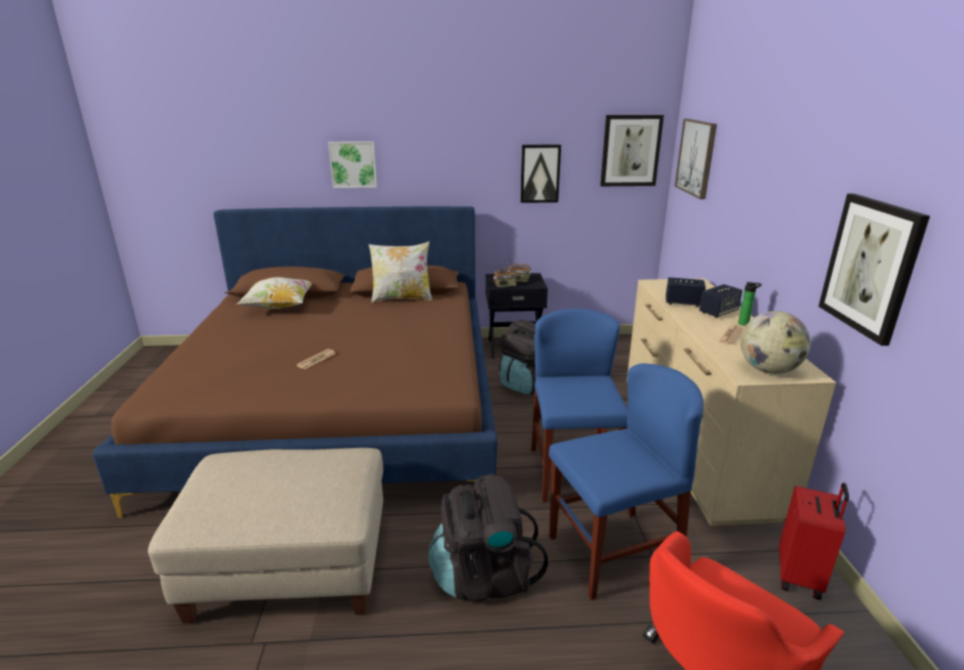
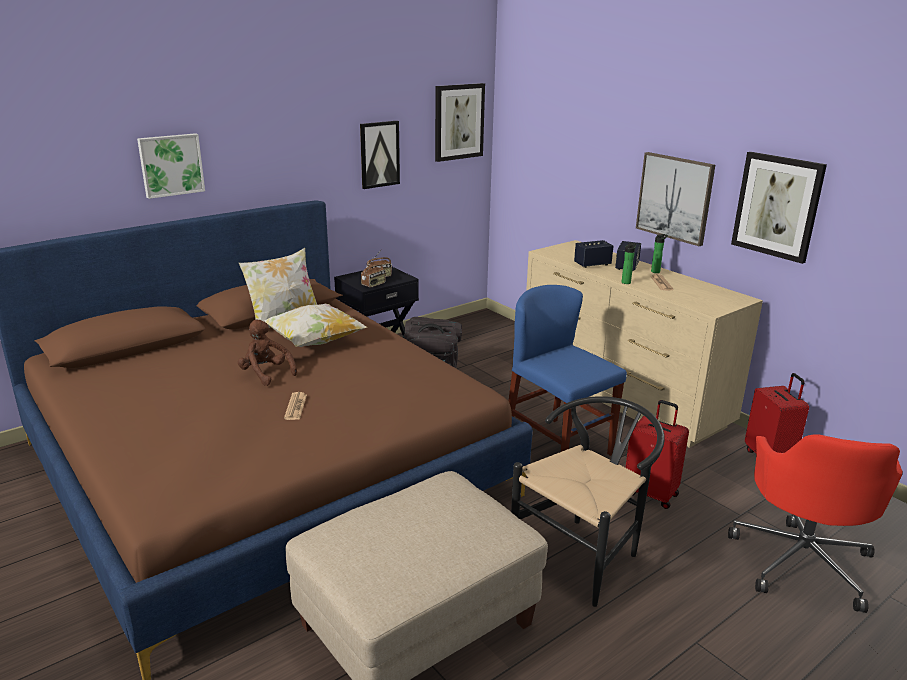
camera: 35 degrees left, 0 degrees up
pillow [237,277,312,309] -> pillow moved to [264,304,367,347]
black backpack [428,474,548,602] -> black chair [511,396,665,607]
blue chair [549,363,703,600] -> red suitcase [625,400,689,509]
picture [675,119,717,199] -> picture moved to [636,152,715,246]
globe [740,311,811,374] -> none
none -> brown plush toy [238,319,297,386]
none -> bottle [622,243,636,284]

